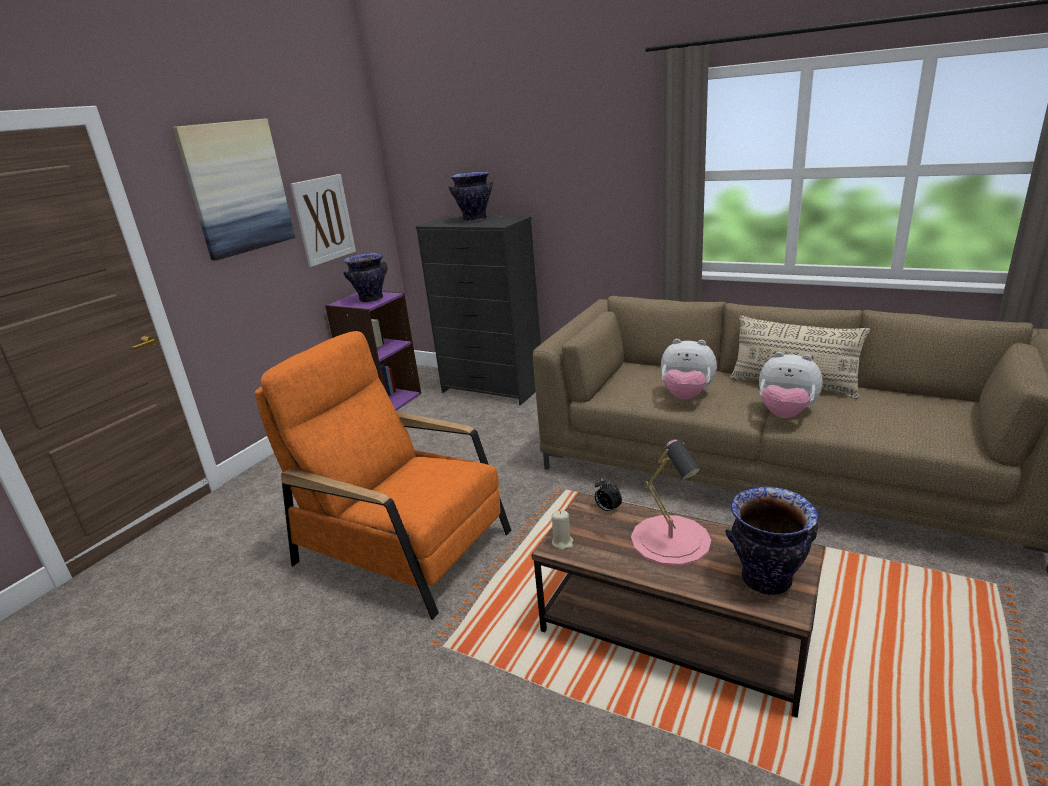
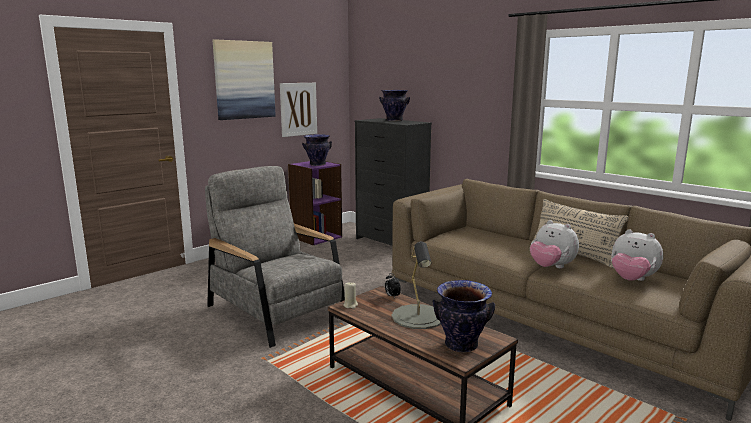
camera: 15 degrees right, 10 degrees down
orange armchair [255,331,511,620] -> grey armchair [205,166,345,348]
pink table lamp [631,439,711,566] -> grey table lamp [392,242,441,329]
plush toy [661,339,717,400] -> plush toy moved to [611,229,663,281]

